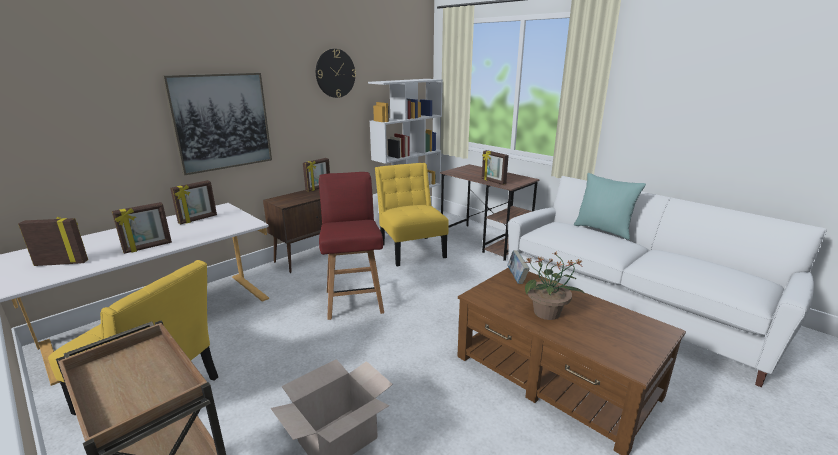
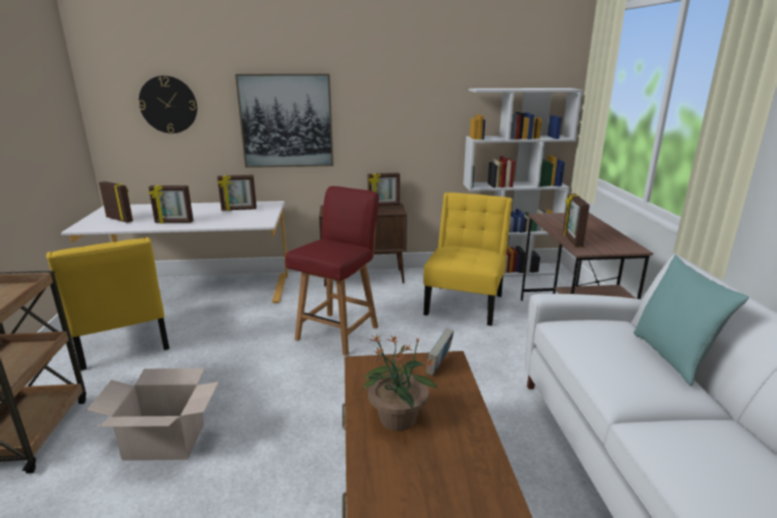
camera: 40 degrees right, 0 degrees up
wall clock [316,49,356,98] -> wall clock moved to [139,76,197,133]

